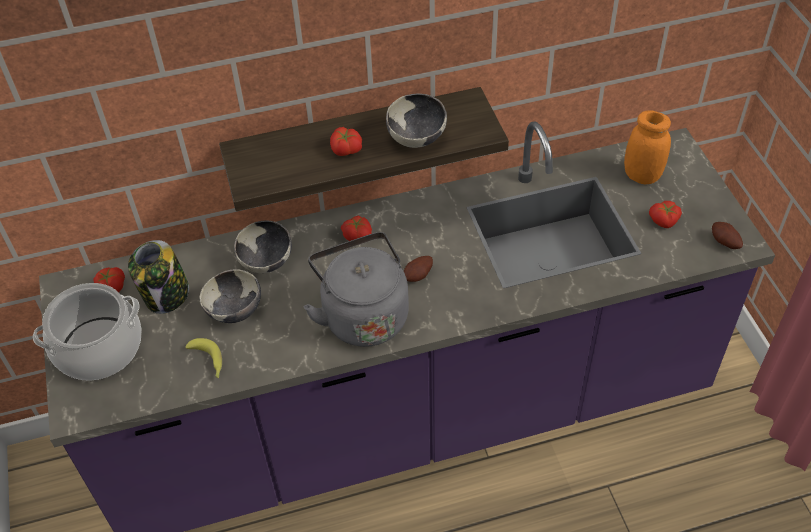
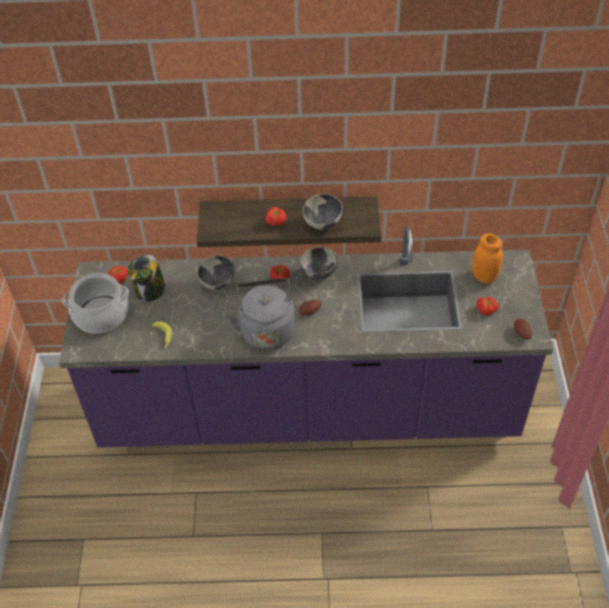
camera: 15 degrees right, 0 degrees up
bowl [199,270,261,323] -> bowl moved to [300,247,338,279]

